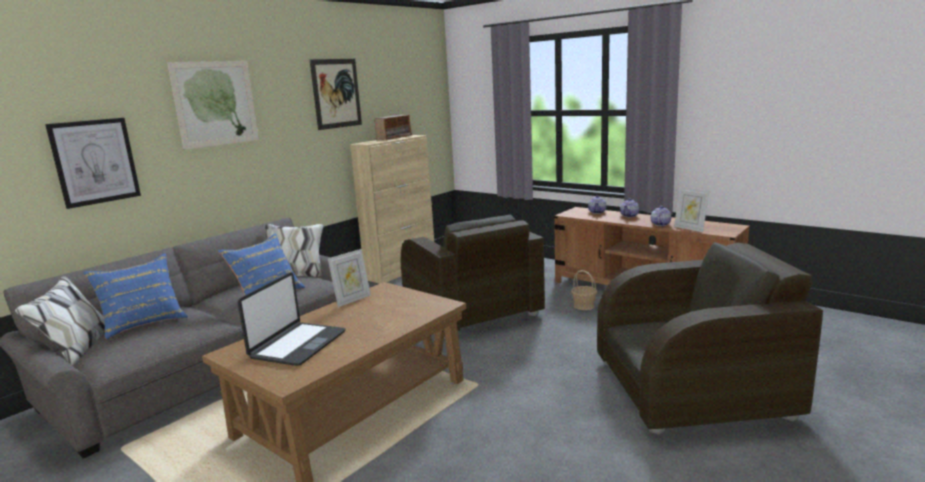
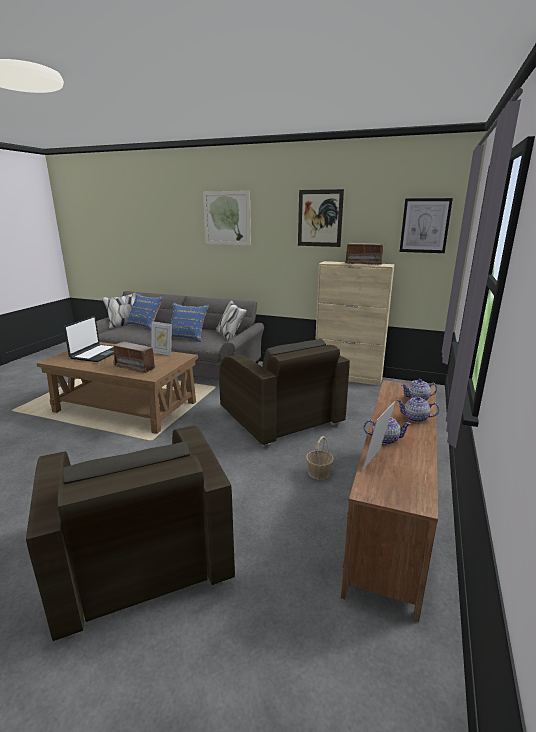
camera: 70 degrees right, 5 degrees up
picture [45,118,141,209] -> picture moved to [400,198,453,253]
laptop [238,272,345,366] -> laptop turned 75 degrees counterclockwise [64,316,114,362]
brown armchair [401,215,545,337] -> brown armchair turned 75 degrees counterclockwise [219,339,350,447]
none -> radio [113,341,156,373]

